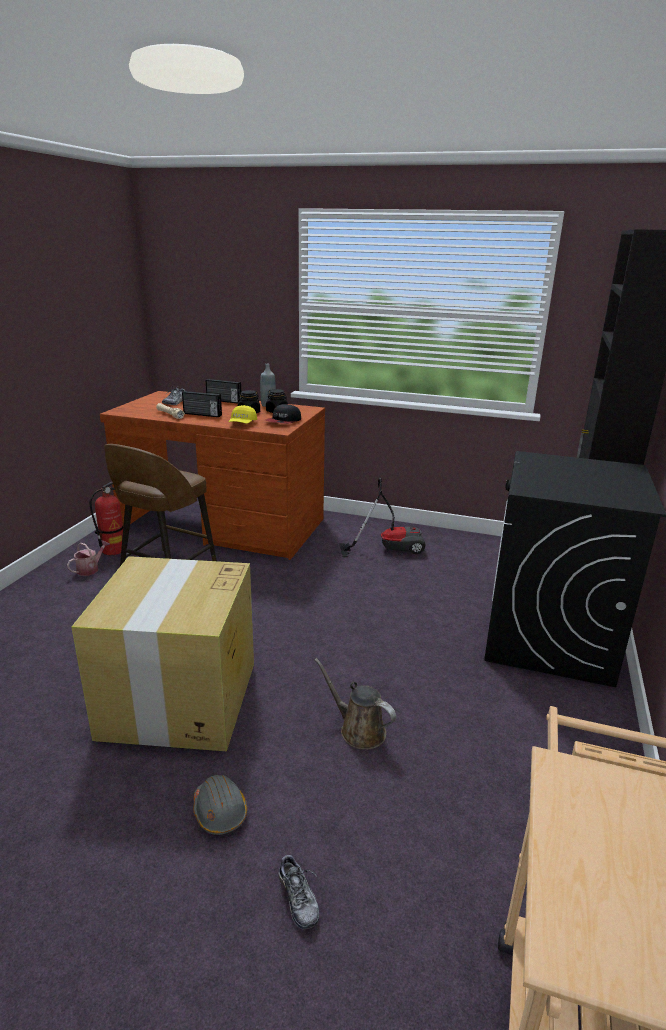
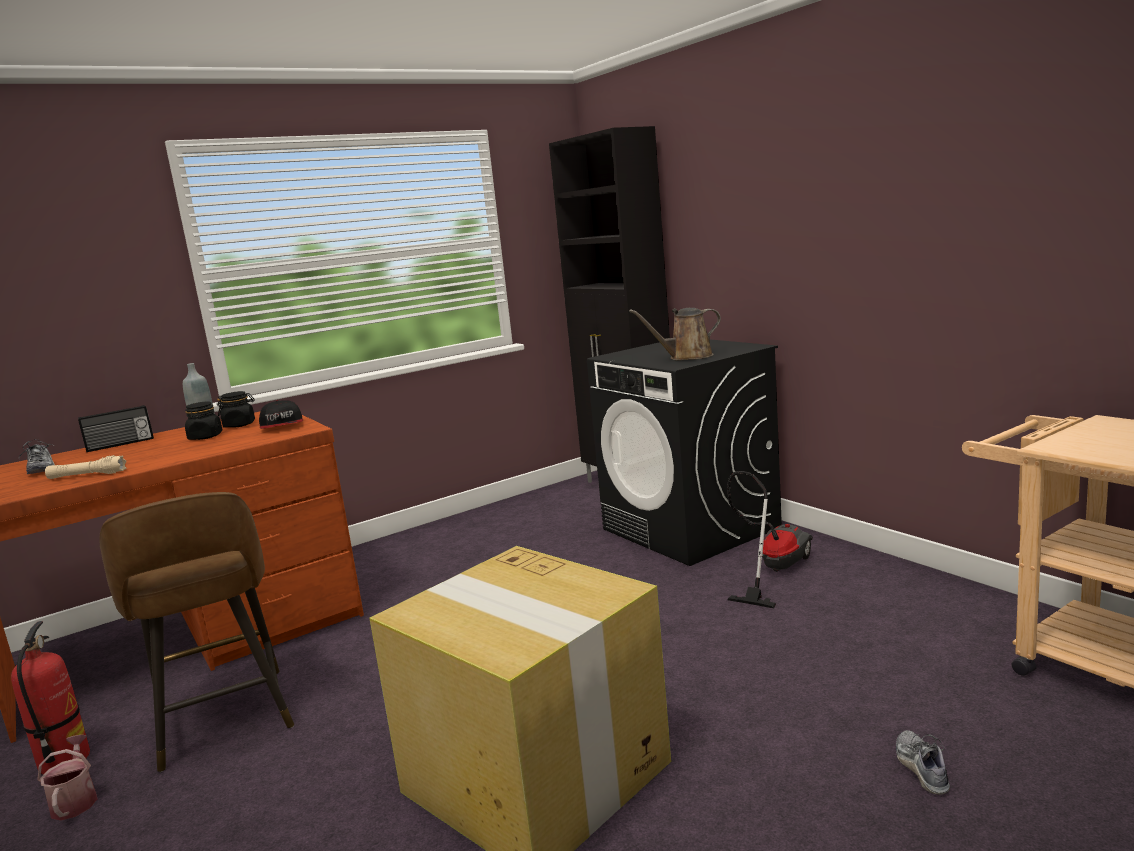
camera: 50 degrees left, 10 degrees down
radio [182,391,222,417] -> none
grey hard hat [193,775,247,835] -> none
yellow cap [229,405,257,423] -> none
shoe [278,852,319,929] -> shoe turned 105 degrees counterclockwise [896,730,950,795]
brown watering can [315,658,396,750] -> brown watering can moved to [629,308,721,361]
vacuum cleaner [340,478,426,558] -> vacuum cleaner moved to [727,471,813,608]

